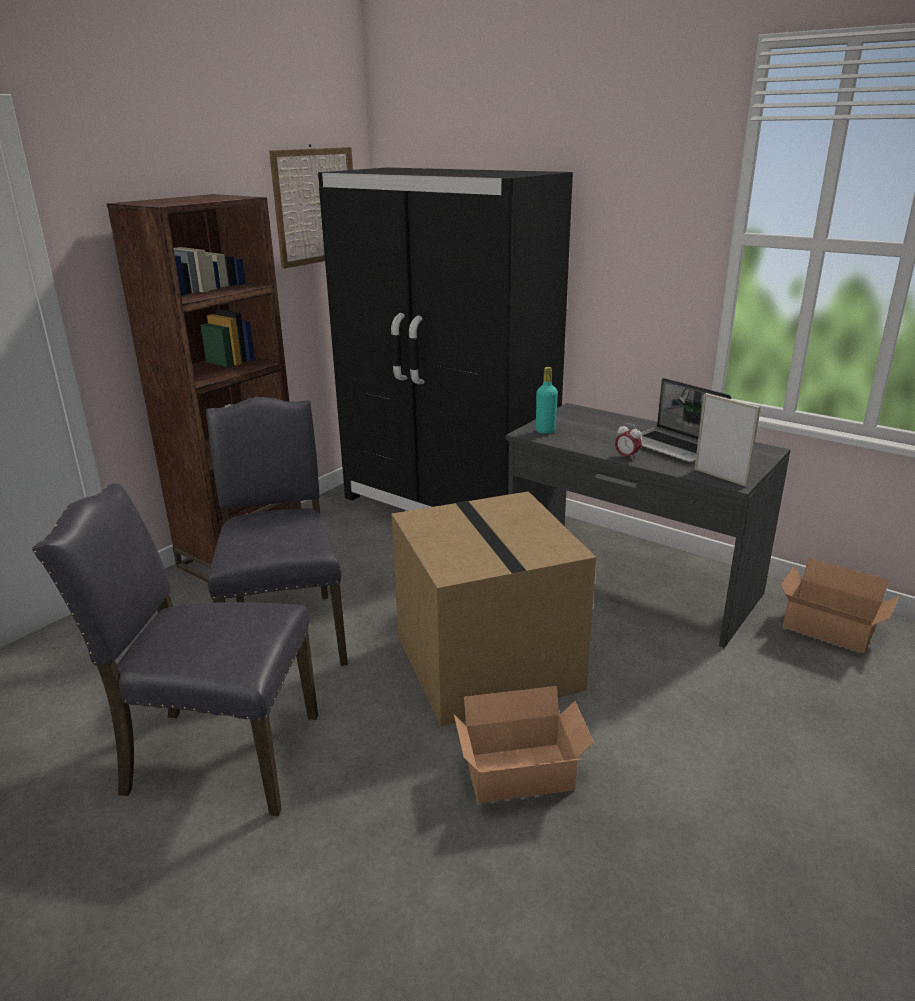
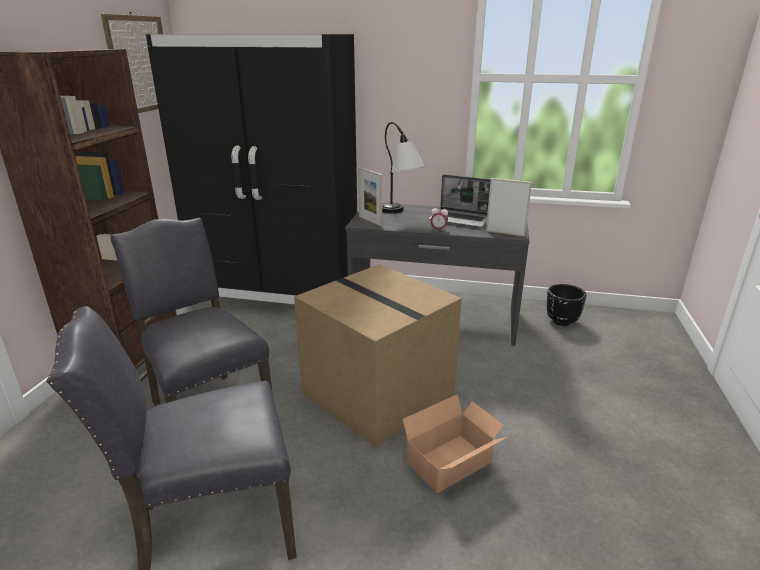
camera: 25 degrees left, 0 degrees up
turquoise bottle [536,367,558,434] -> picture frame [358,167,382,226]
cardboard box [781,558,899,653] -> black planter [547,284,586,326]
none -> table lamp [382,122,425,213]

